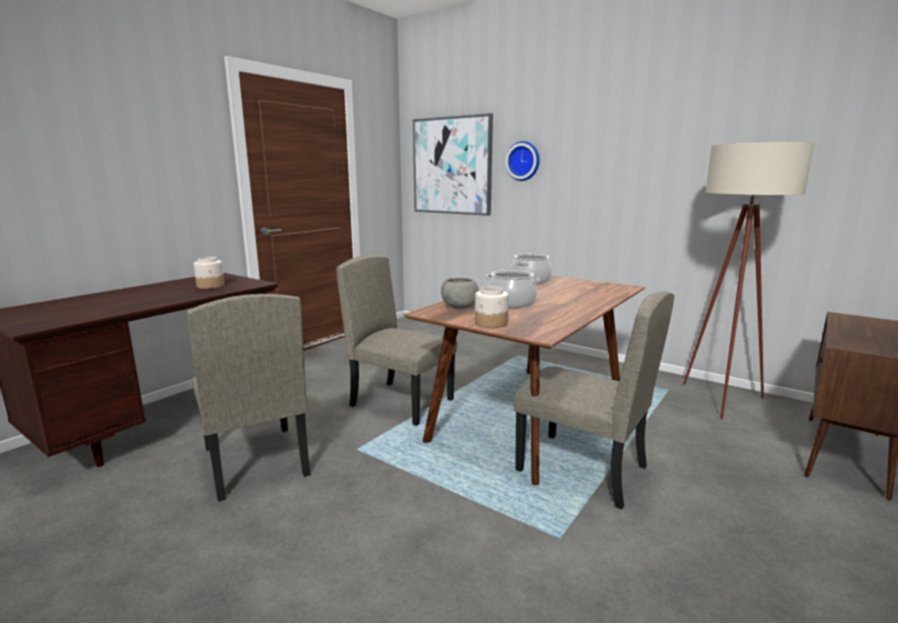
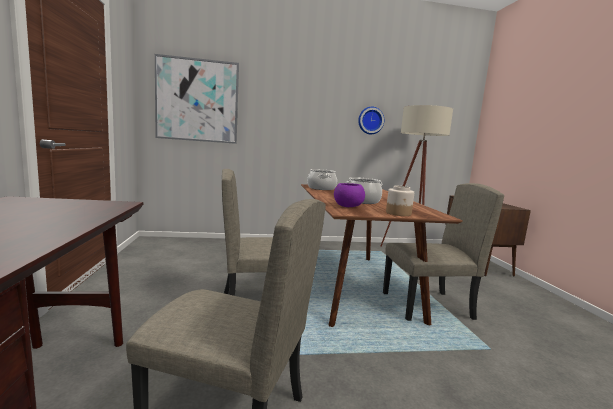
camera: 45 degrees left, 5 degrees down
jar [193,257,225,289] -> none
grey bowl [441,278,479,309] -> purple bowl [334,183,365,207]
wall clock [505,141,540,181] -> wall clock moved to [358,107,384,134]

